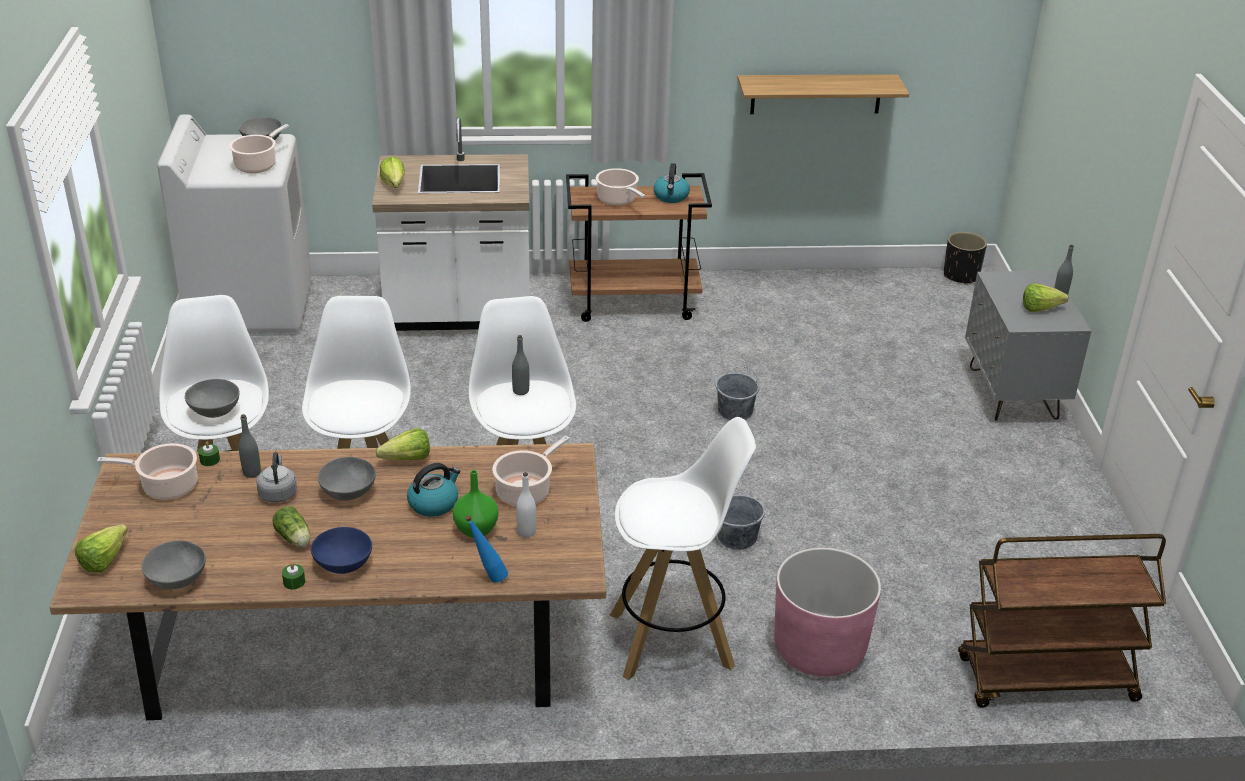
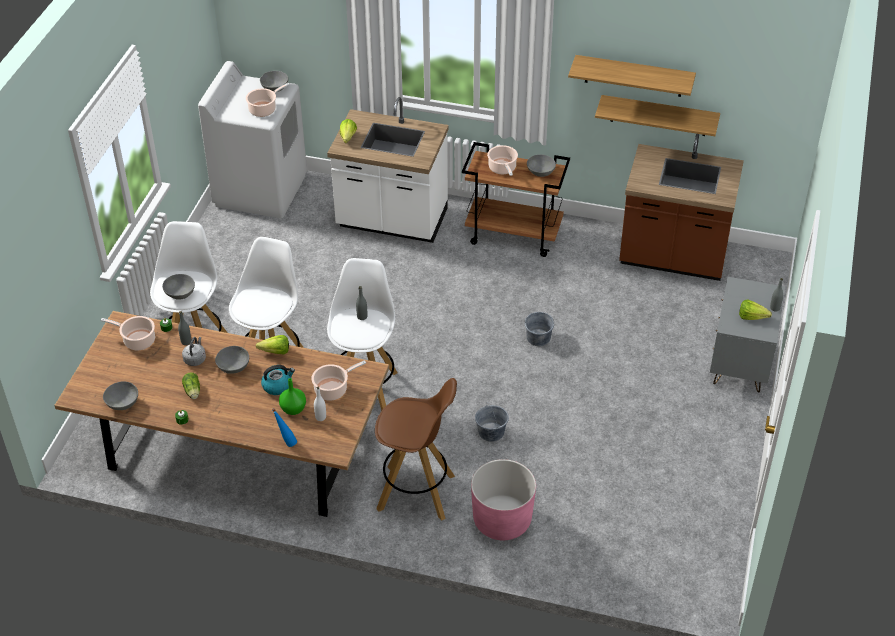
camera: 20 degrees right, 10 degrees up
lettuce [75,524,128,573] -> none
blue bowl [311,527,372,574] -> none
white stool [610,417,756,680] -> brown stool [375,378,457,520]
kettle [653,163,690,203] -> grey bowl [527,154,556,177]
black planter [944,232,987,285] -> none
brown cart [958,534,1166,708] -> none
none -> shelf [568,55,696,97]
none -> brown counter [619,134,744,281]

